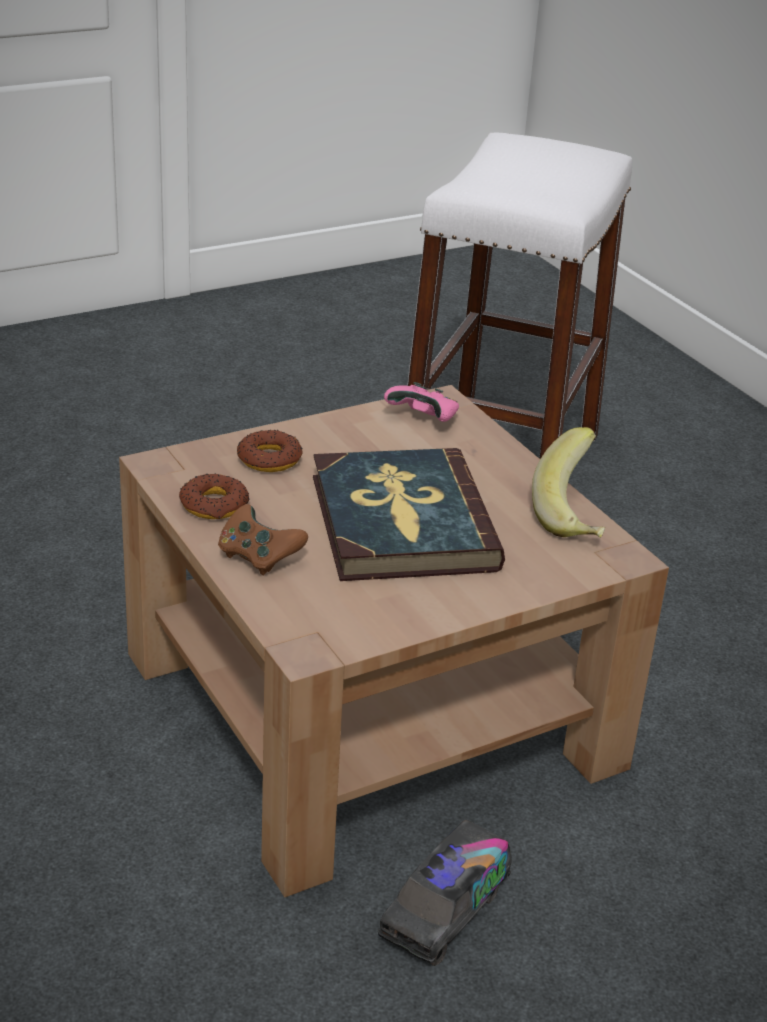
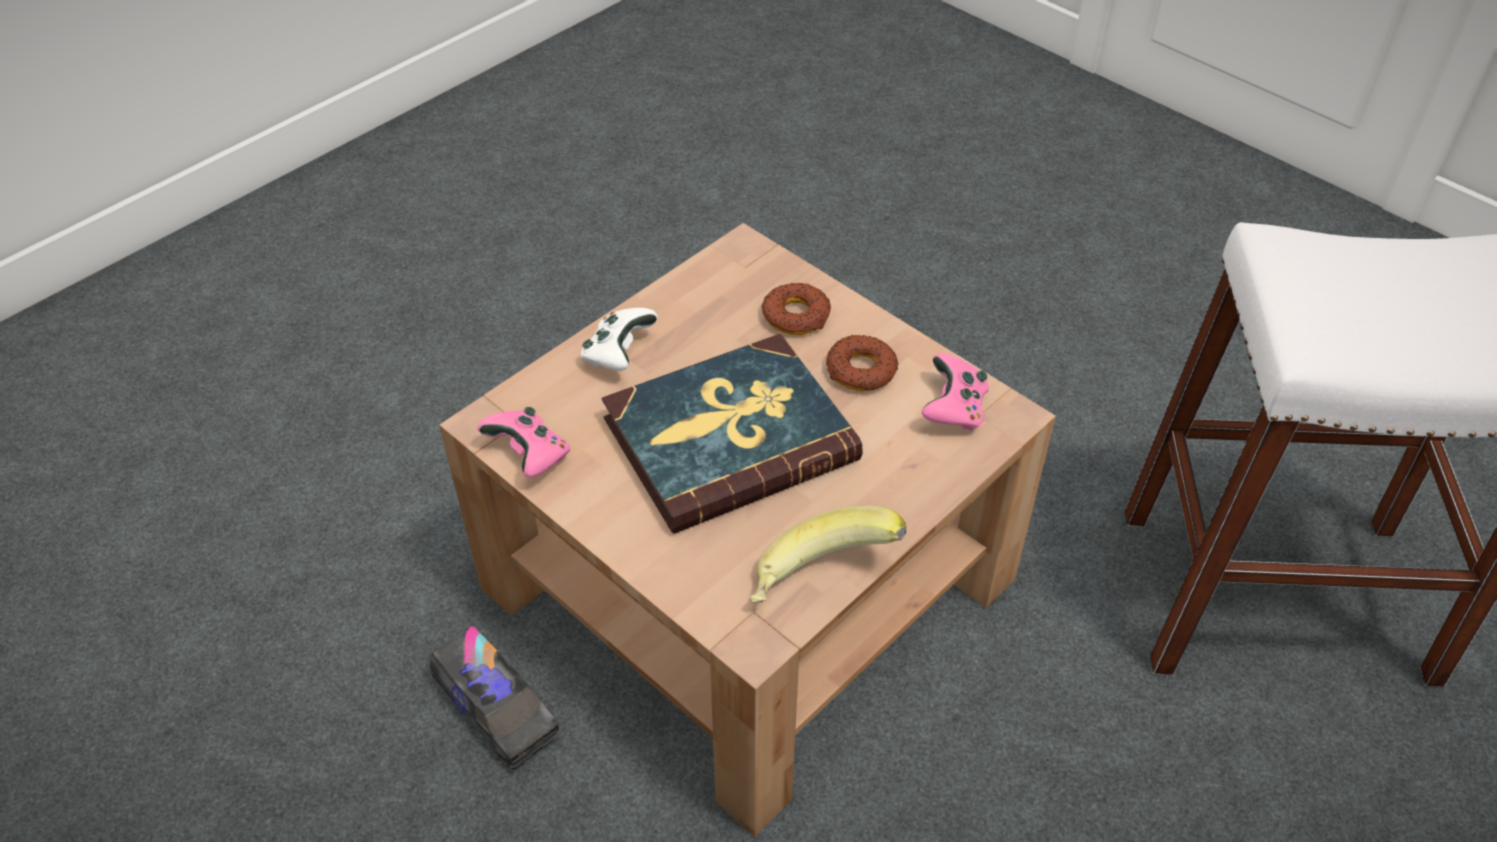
camera: 75 degrees right, 15 degrees up
donut [179,474,249,519] -> donut moved to [826,335,899,391]
brown game controller [218,504,308,575] -> white game controller [581,308,658,371]
toy truck [378,820,512,966] -> toy truck turned 150 degrees counterclockwise [430,626,561,770]
none -> pink game controller [478,407,570,477]

